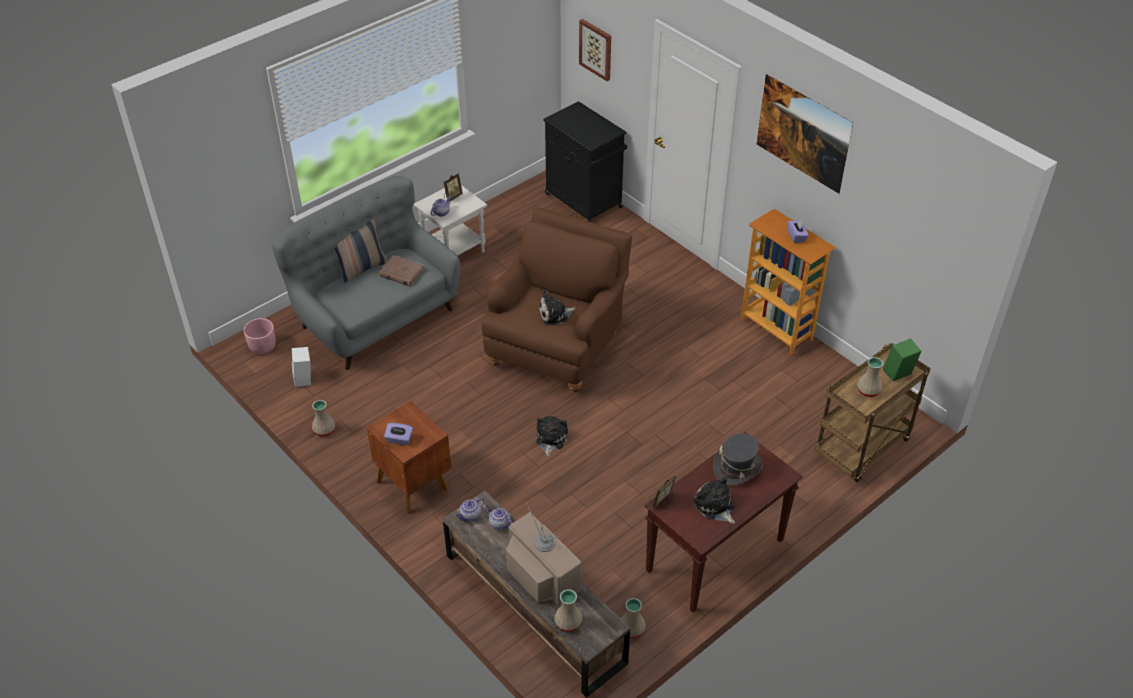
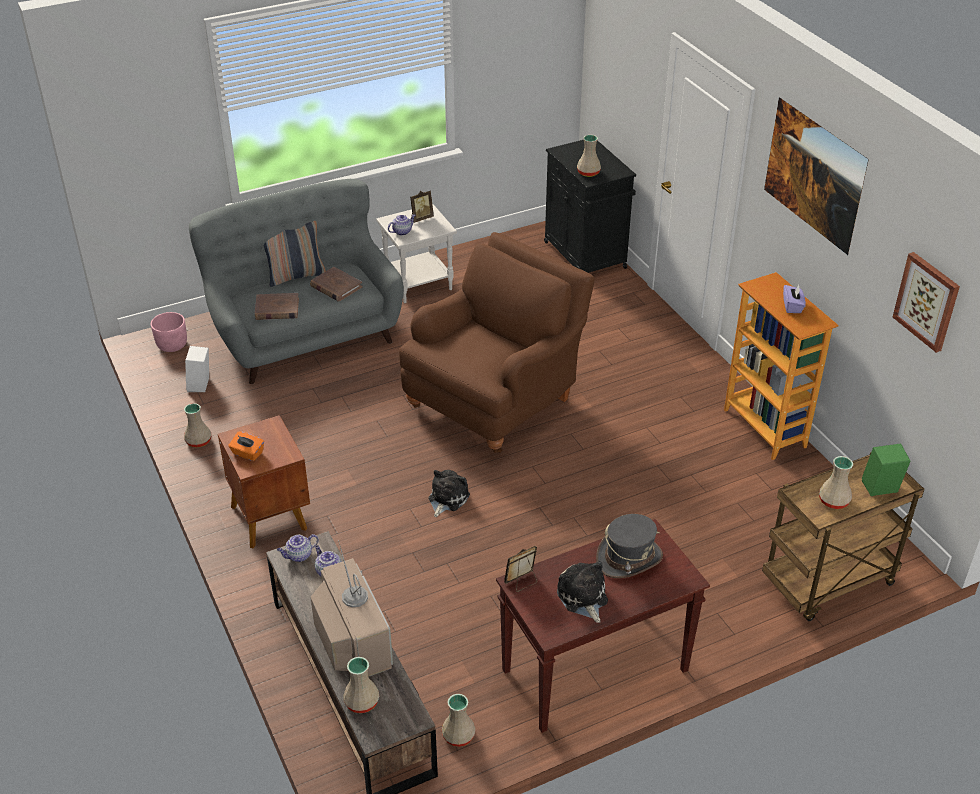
camera: 15 degrees right, 5 degrees down
purple tissue box [384,423,413,445] -> orange tissue box [228,432,264,461]
plush toy [538,290,576,326] -> none
picture [579,19,611,81] -> picture moved to [893,252,960,353]
none -> brown book [255,293,299,320]
none -> beige vase [577,135,601,177]

